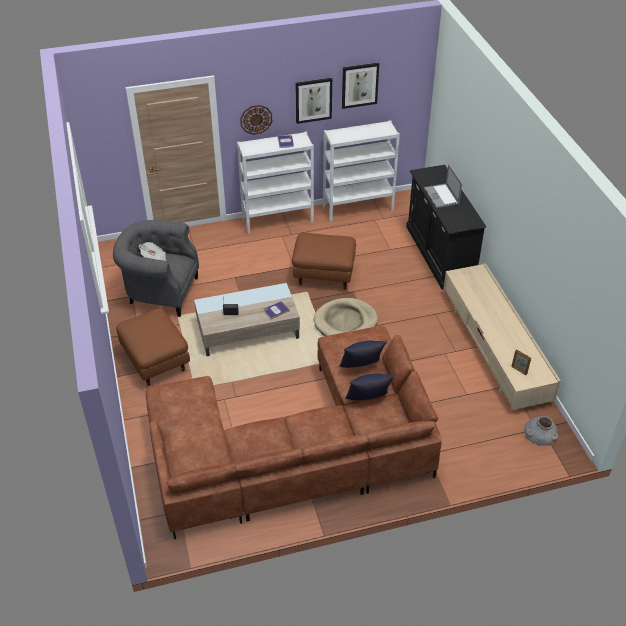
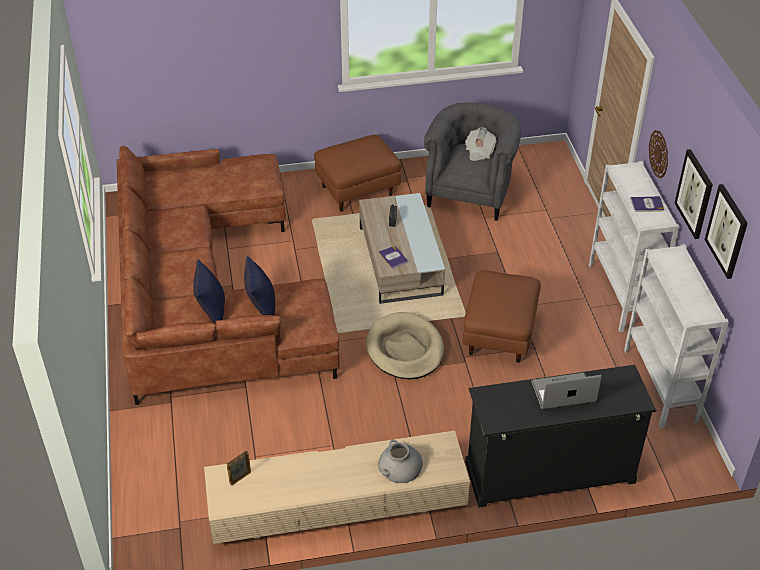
camera: 95 degrees right, 0 degrees up
grey vase [524,416,558,445] -> grey vase moved to [378,440,423,483]

